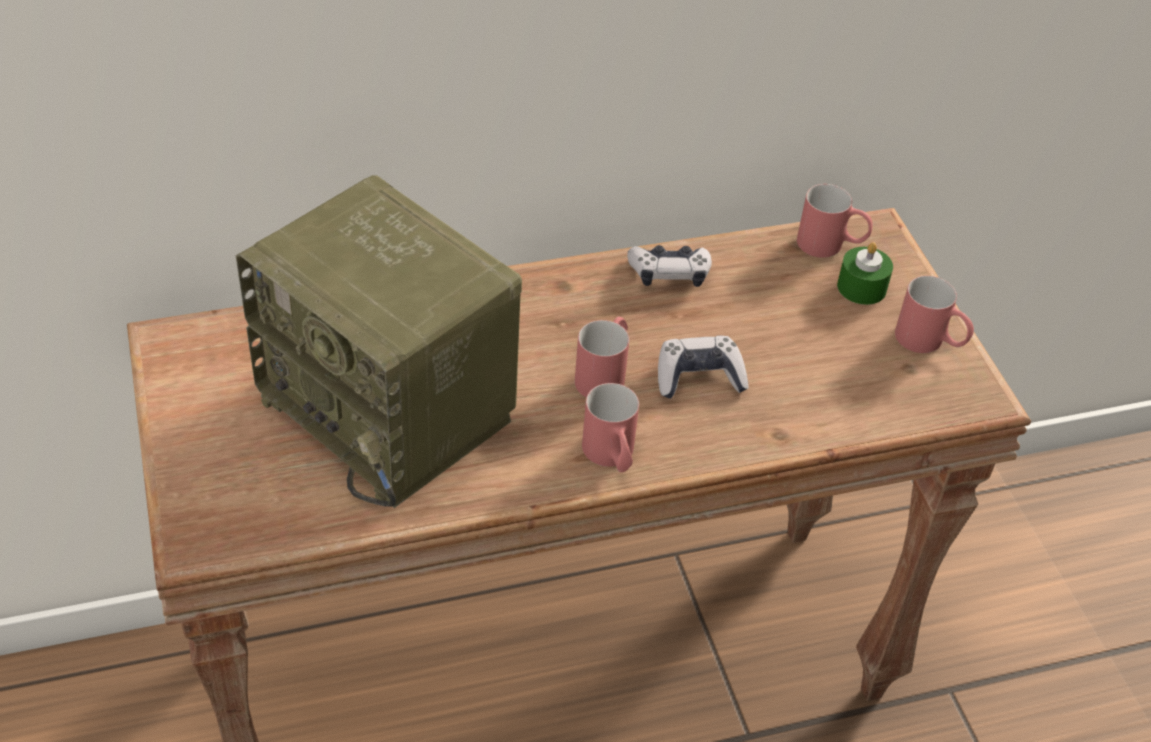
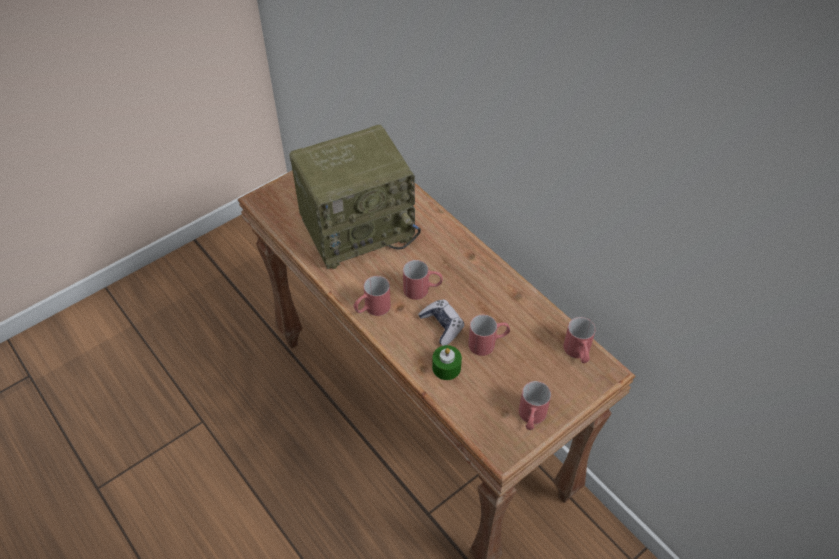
camera: 70 degrees right, 5 degrees up
radio [236,175,522,508] -> radio turned 135 degrees counterclockwise [289,125,421,269]
game controller [627,245,712,287] -> none
green candle [837,242,893,305] -> green candle moved to [432,345,462,380]
none -> red mug [468,314,510,356]

